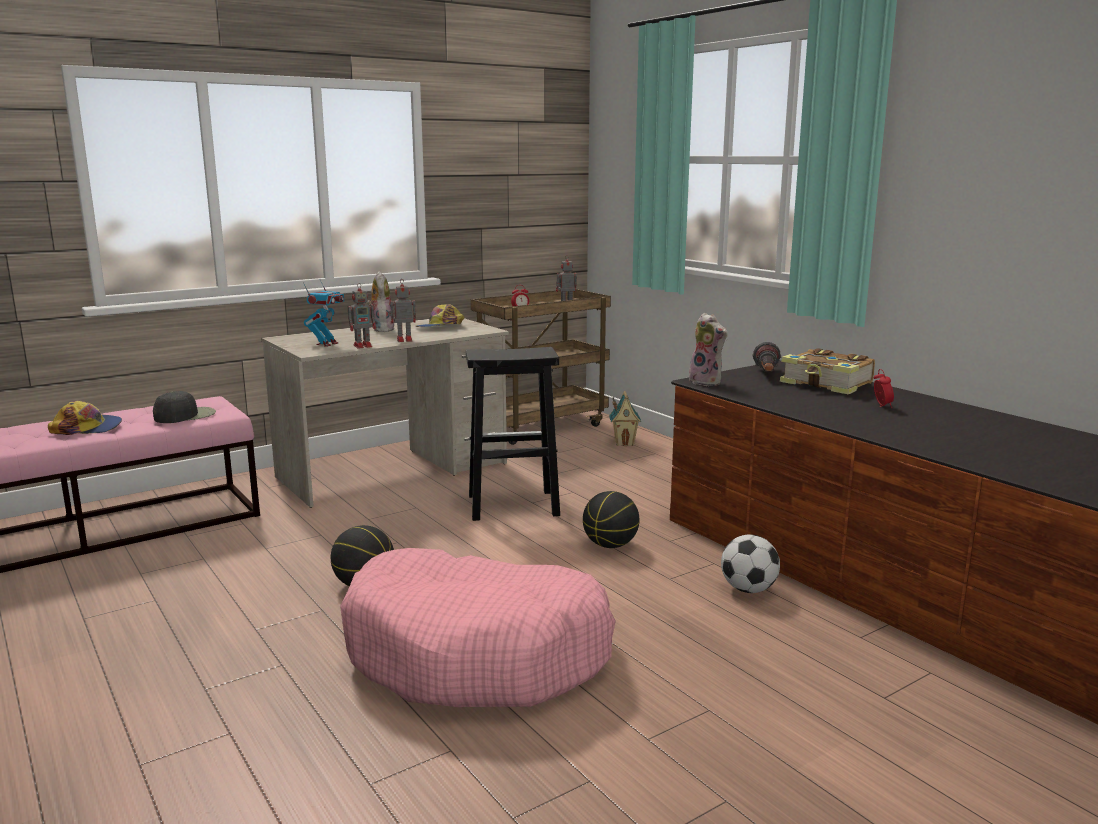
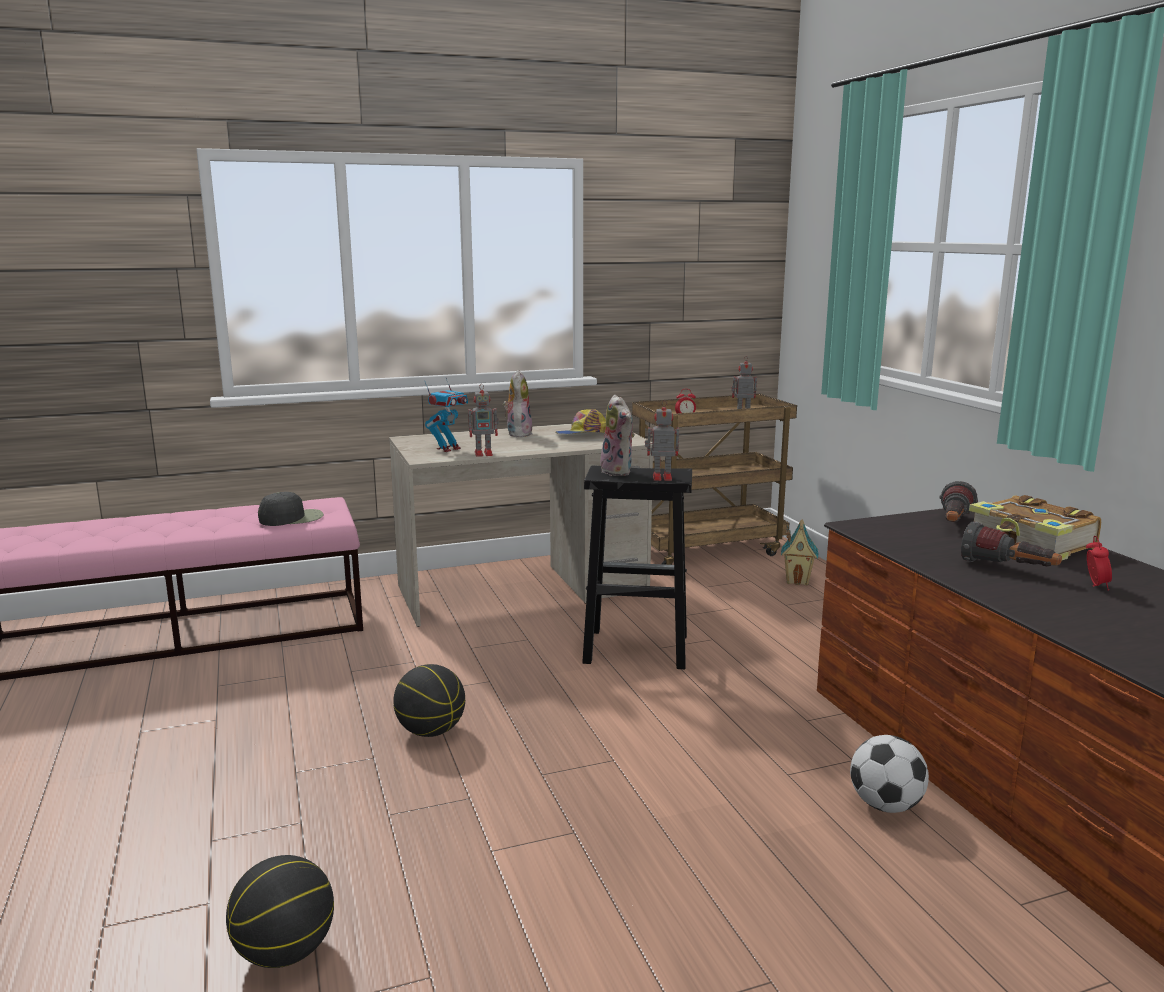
camera: 15 degrees right, 0 degrees up
cap [48,401,122,435] -> none
pink dog bed [340,548,616,707] -> none
toy robot [389,280,416,342] -> toy robot moved to [645,400,679,481]
basketball [583,491,639,548] -> basketball moved to [226,855,334,968]
plush toy [686,313,728,386] -> plush toy moved to [600,395,635,476]
none -> flashlight [961,521,1062,567]

